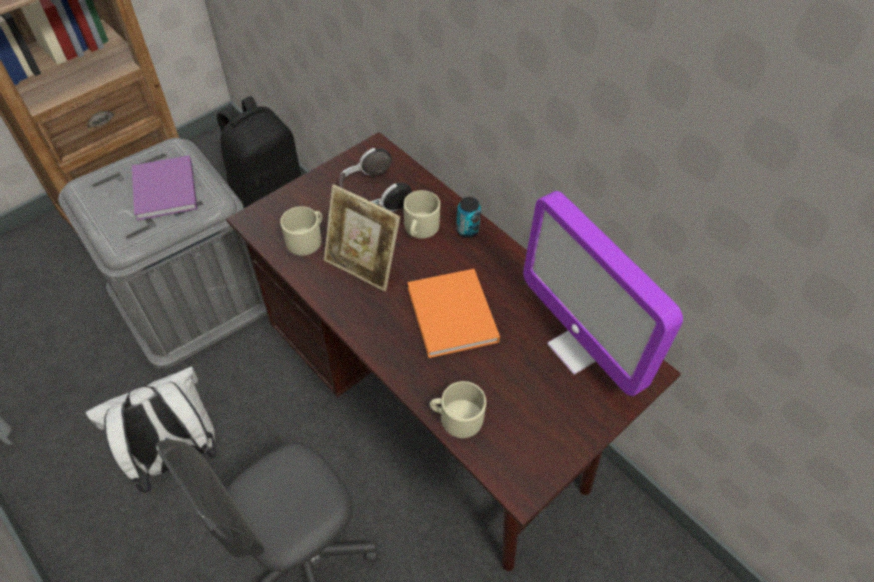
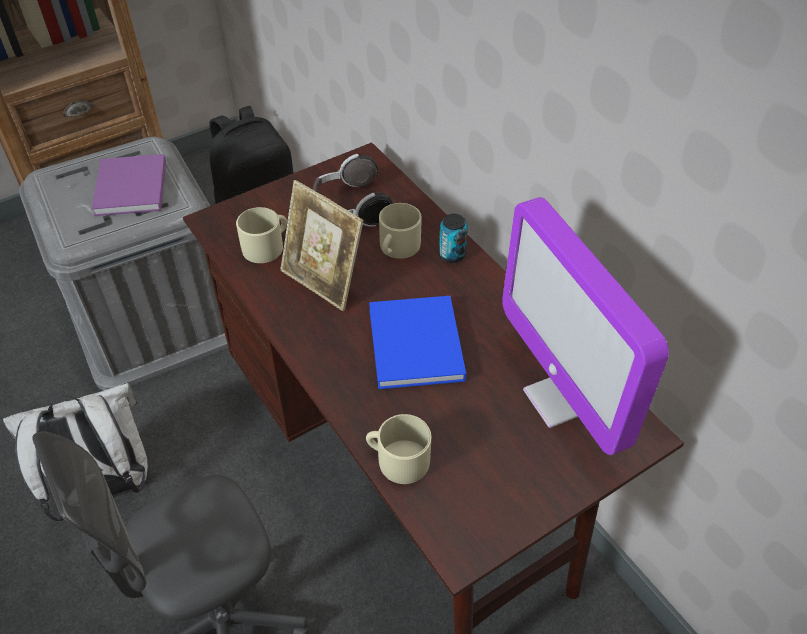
camera: 10 degrees right, 5 degrees down
orange book [407,269,500,358] -> blue book [369,296,466,389]

